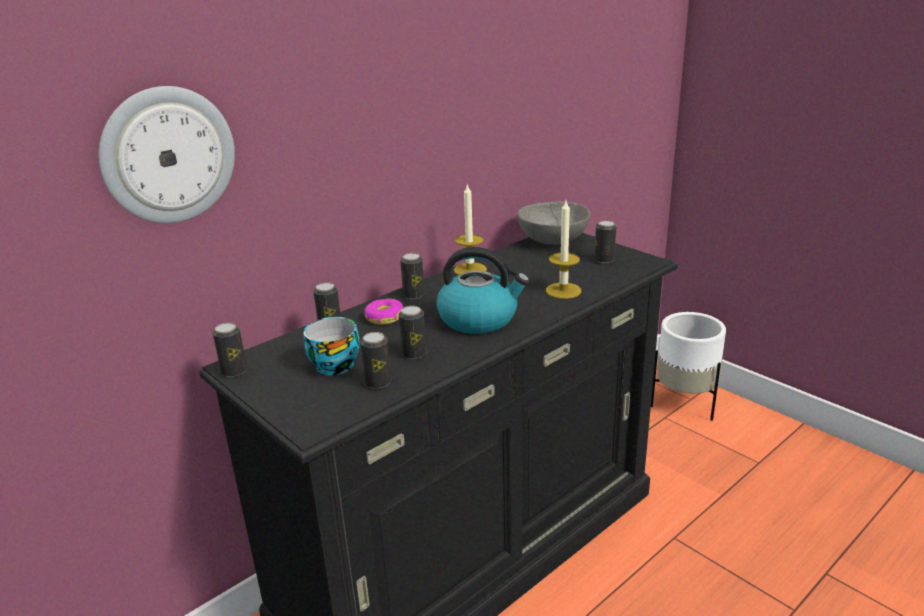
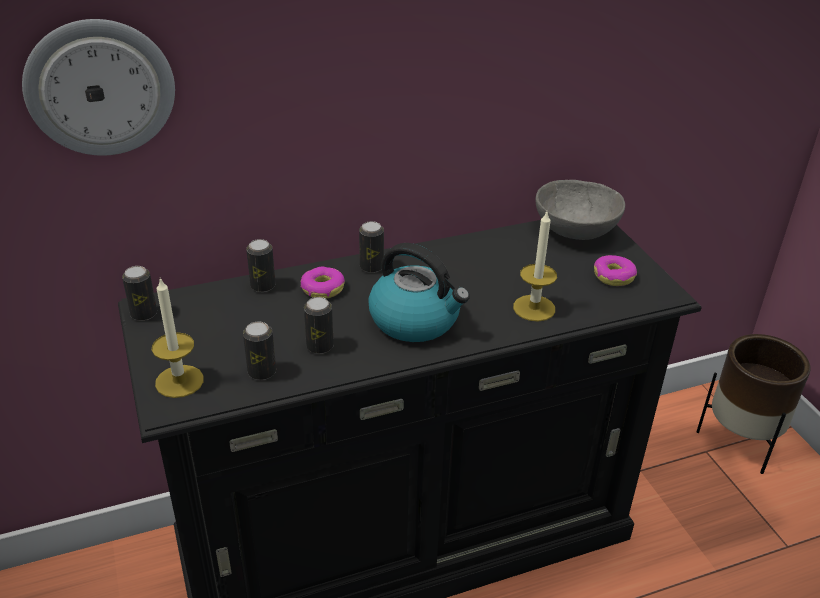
camera: 20 degrees right, 10 degrees up
cup [303,317,360,376] -> none
candle [454,184,487,275] -> candle moved to [152,278,204,398]
can [594,220,617,263] -> donut [594,255,637,286]
white planter [651,312,726,421] -> brown planter [696,334,810,474]

